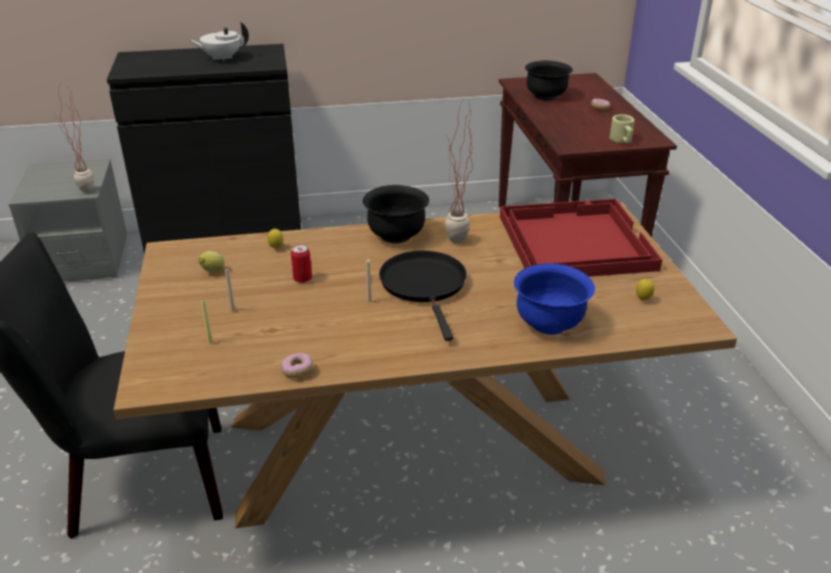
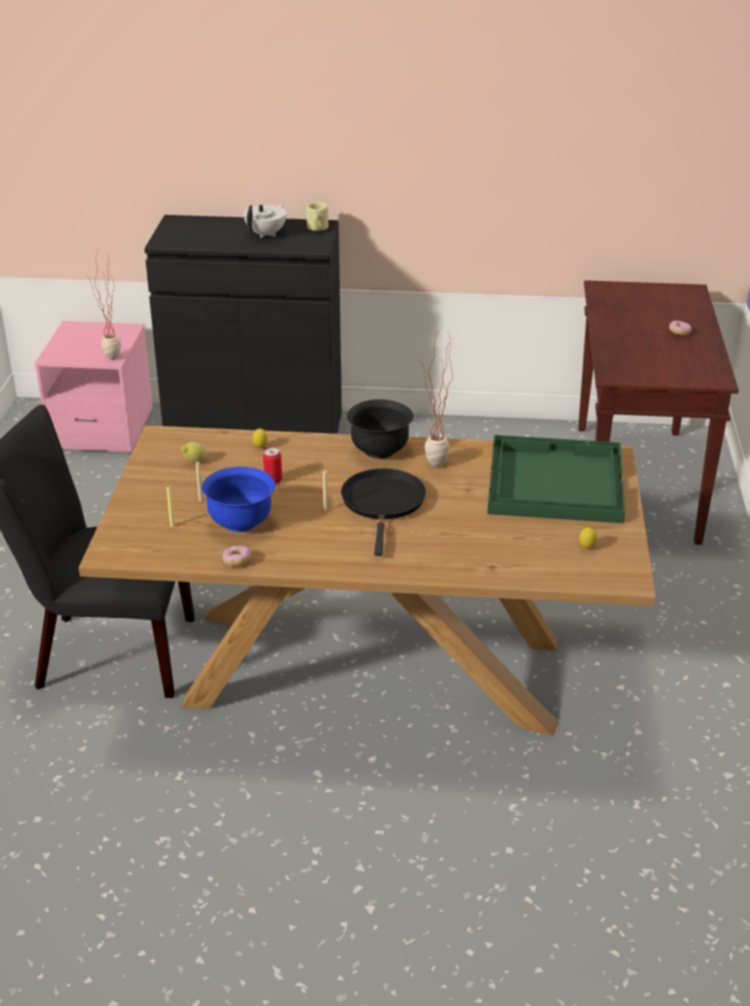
camera: 15 degrees right, 0 degrees up
grey nightstand [8,159,127,282] -> pink nightstand [35,321,153,452]
white teapot [188,22,249,61] -> white teapot turned 120 degrees clockwise [243,203,287,238]
red tray [500,199,662,277] -> green tray [487,435,625,523]
blue bowl [514,263,595,335] -> blue bowl moved to [202,467,275,532]
black bowl [525,61,573,100] -> none
beige mug [610,114,635,143] -> beige mug moved to [306,202,328,231]

